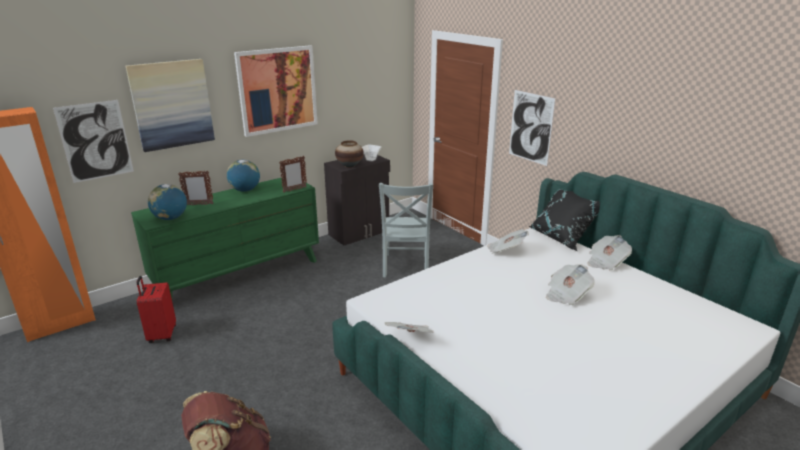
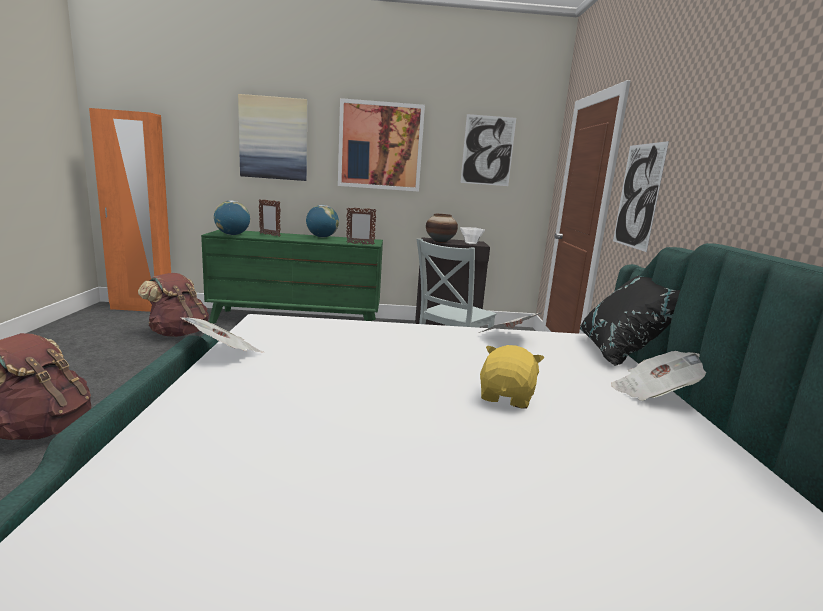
camera: 35 degrees right, 10 degrees down
picture [53,100,134,183] -> picture moved to [460,114,516,186]
red suitcase [137,276,176,343] -> brown backpack [138,273,209,337]
newspaper [546,264,594,305] -> yellow plush toy [480,345,544,408]

